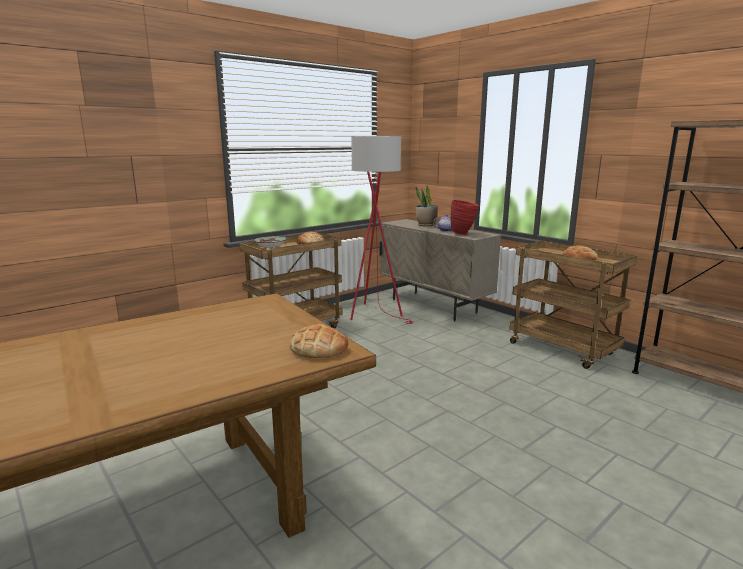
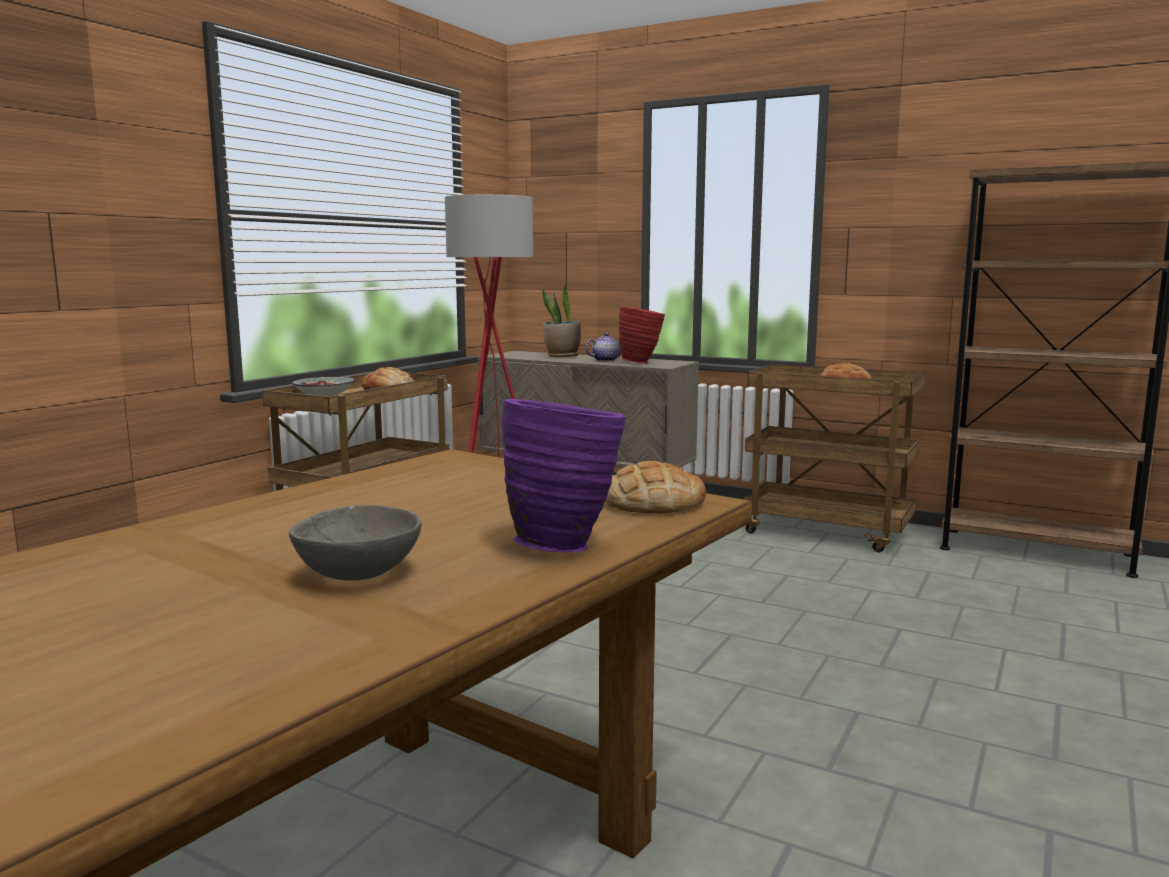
camera: 20 degrees left, 5 degrees down
none -> grey bowl [289,505,421,581]
none -> purple vase [502,399,626,552]

